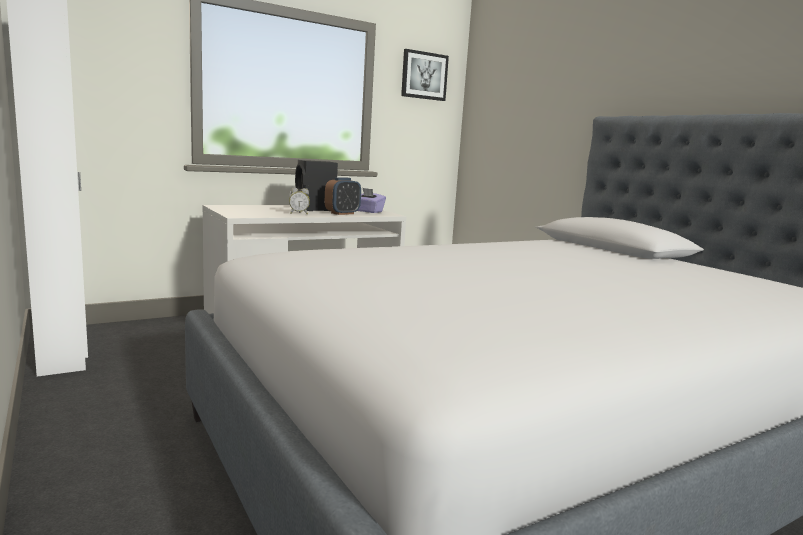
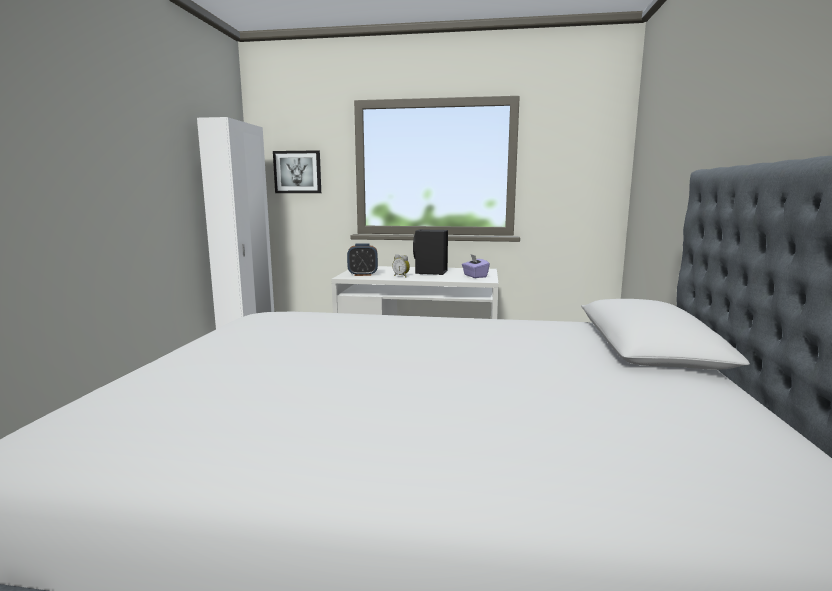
camera: 40 degrees right, 0 degrees up
alarm clock [325,177,361,215] -> alarm clock moved to [347,243,378,276]
picture [401,49,449,101] -> picture moved to [273,150,321,193]

